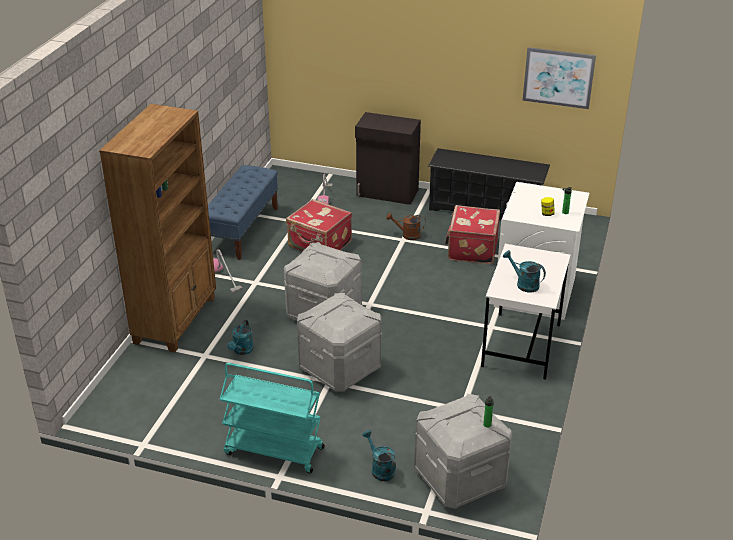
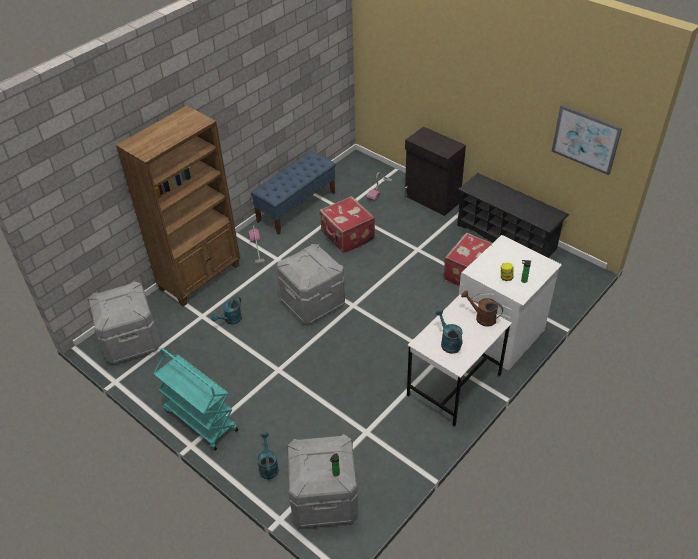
camera: 25 degrees right, 10 degrees up
grey storage box [297,293,381,391] -> grey storage box moved to [88,281,161,364]
brown watering can [386,213,426,240] -> brown watering can moved to [461,290,503,327]

